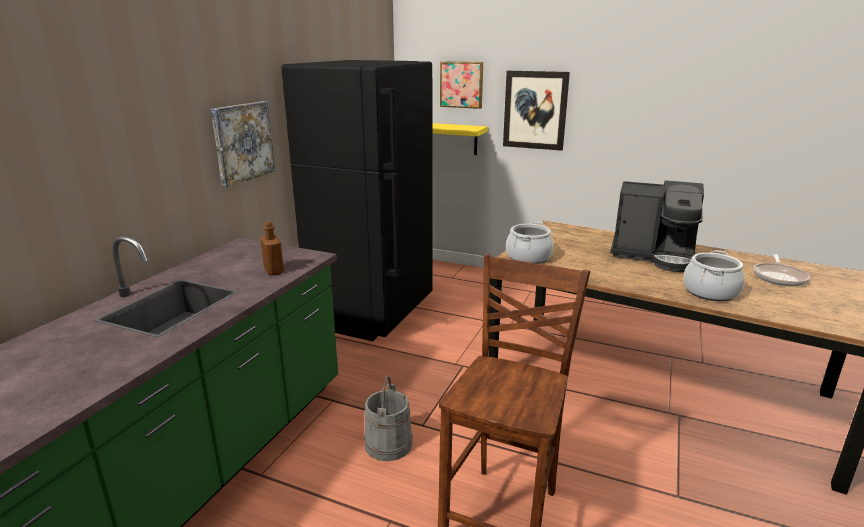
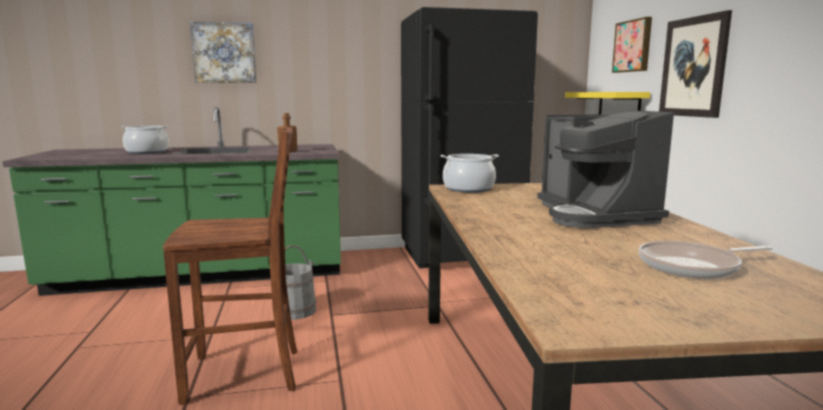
camera: 55 degrees right, 10 degrees down
picture [211,101,275,187] -> picture moved to [190,21,256,83]
cooking pot [683,250,745,301] -> cooking pot moved to [120,125,169,154]

